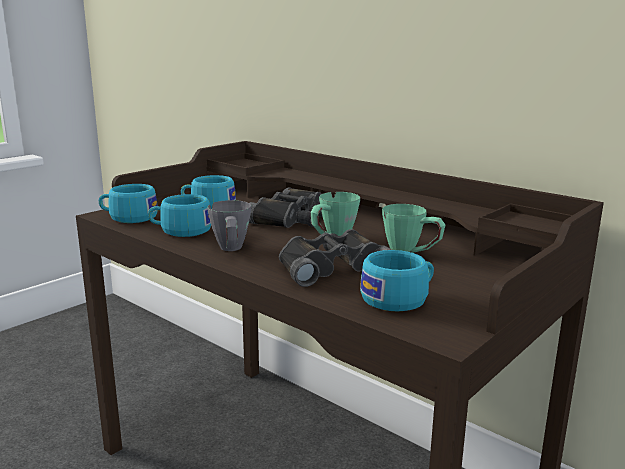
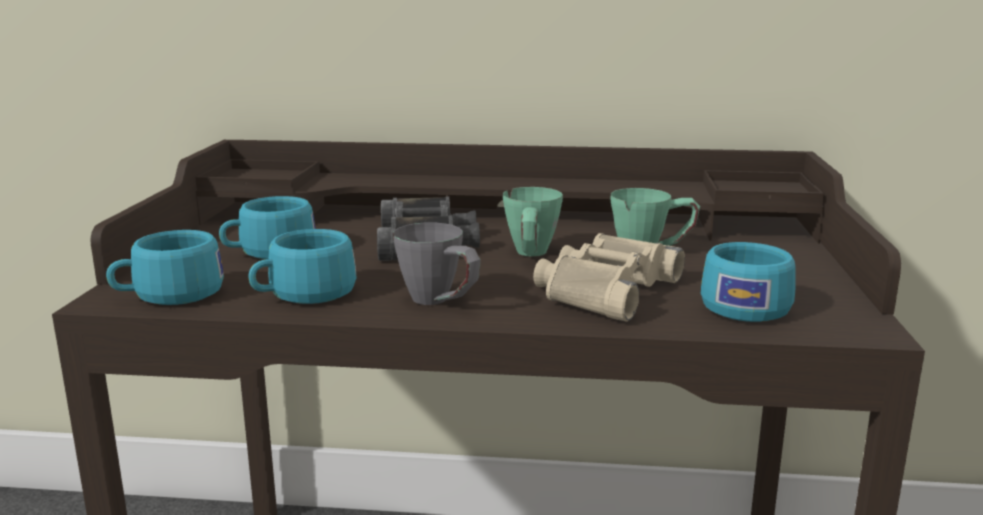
camera: 35 degrees left, 0 degrees up
black binoculars [279,229,392,287] -> beige binoculars [533,233,685,322]

